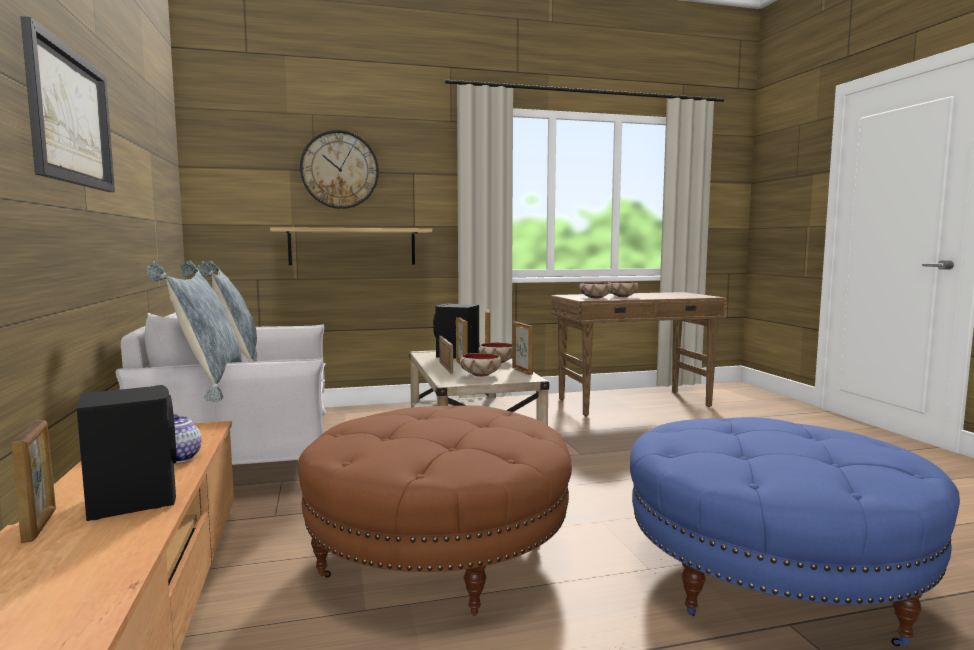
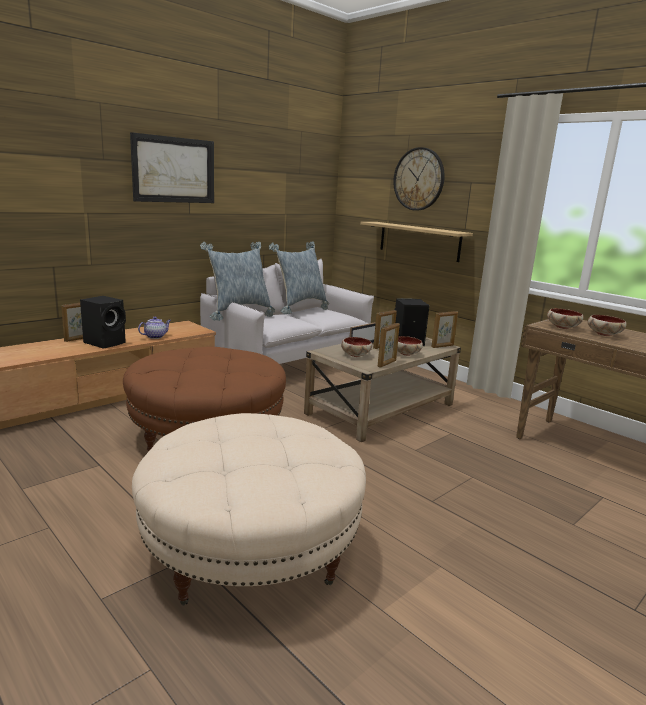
camera: 60 degrees right, 10 degrees up
blue ottoman [630,417,960,646] -> beige ottoman [132,413,366,605]

